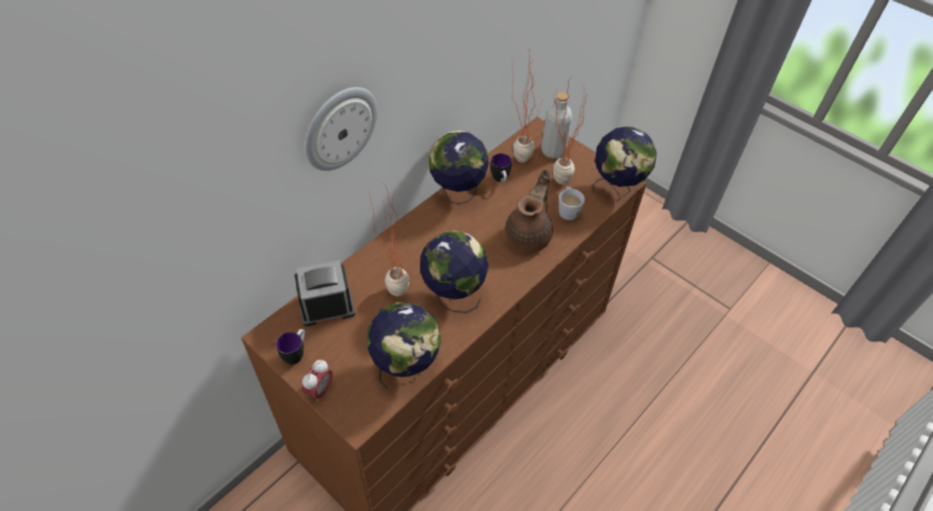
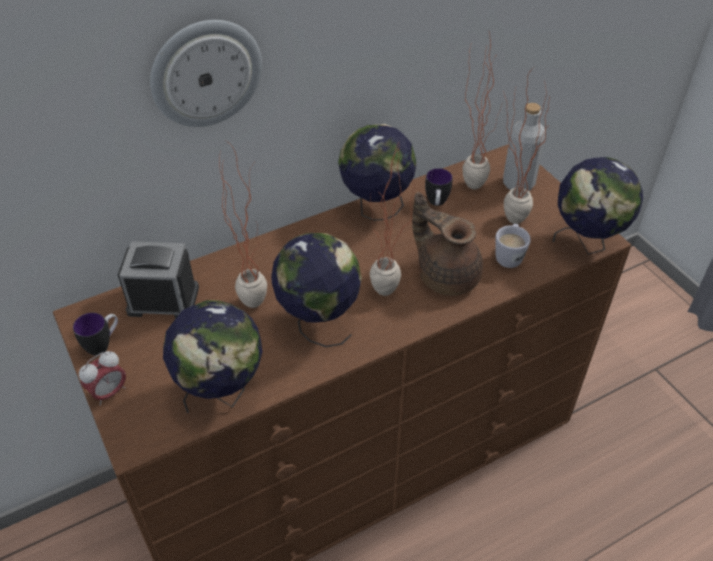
camera: 20 degrees right, 5 degrees down
brown teapot [505,169,553,252] -> brown teapot turned 90 degrees counterclockwise [412,192,483,295]
none -> potted plant [370,142,414,296]

